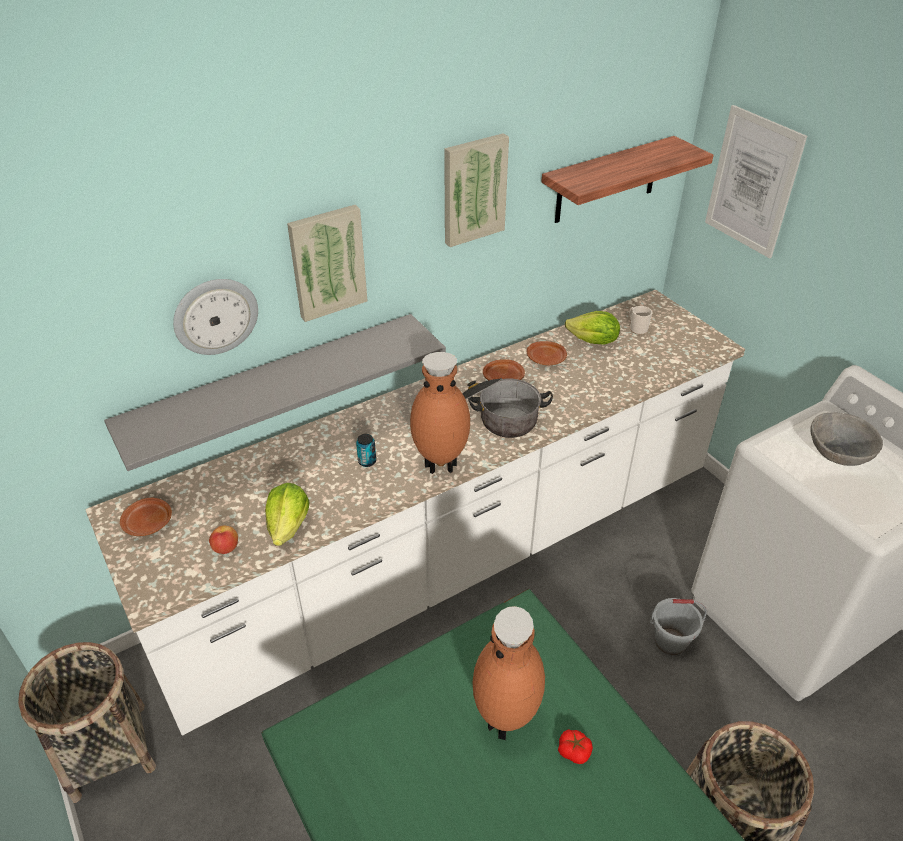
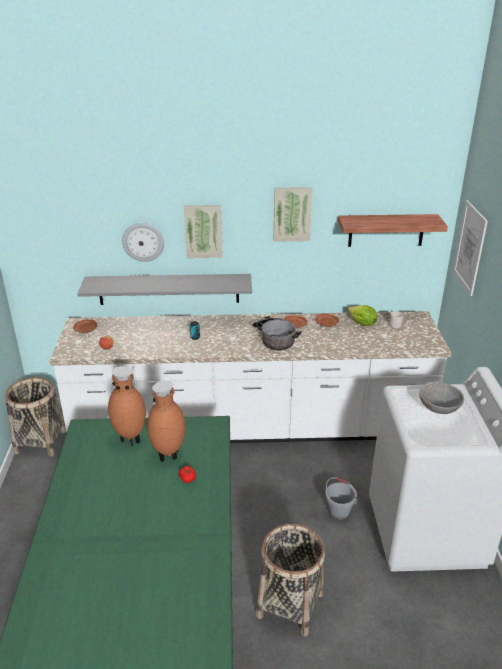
camera: 30 degrees right, 10 degrees down
lettuce [265,483,310,546] -> none
brown vase [410,352,470,474] -> brown vase moved to [108,366,146,446]

